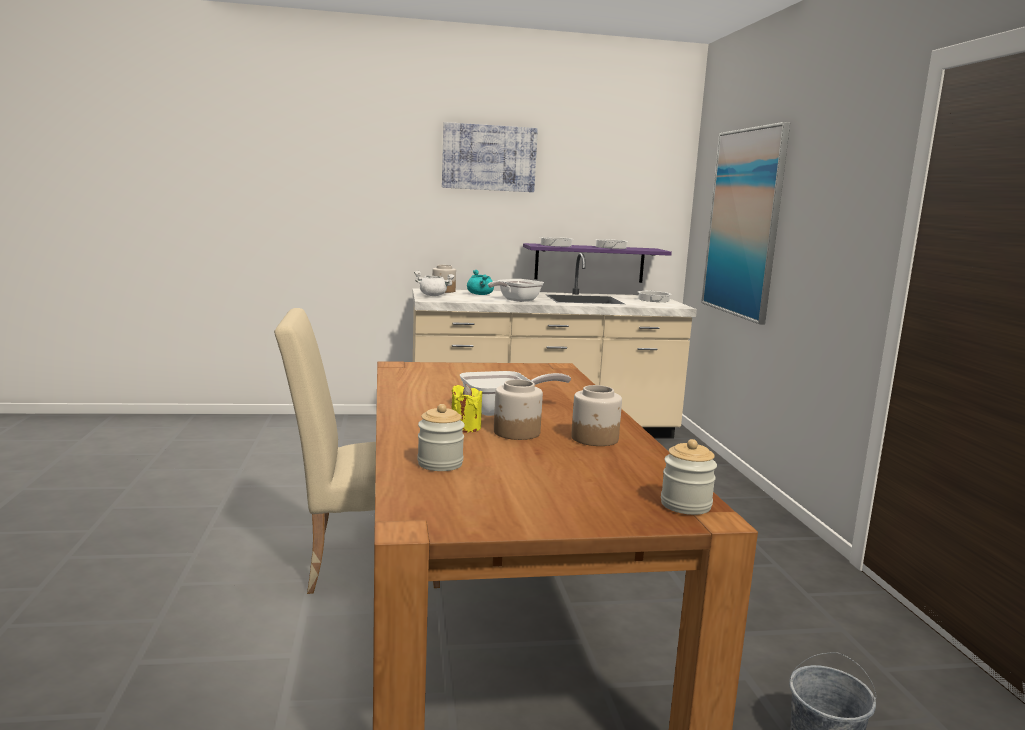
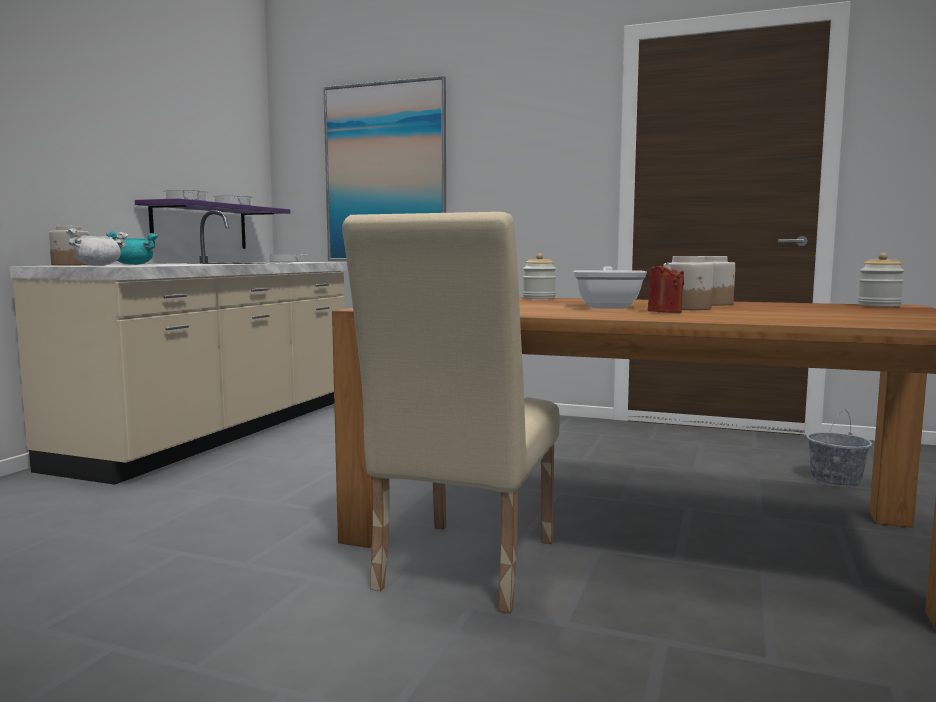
camera: 60 degrees left, 5 degrees down
jar [417,404,465,471] -> jar moved to [523,253,556,299]
picture [442,122,538,192] -> none
yellow candle [451,384,482,432] -> red candle [647,262,684,313]
frying pan [488,279,544,302] -> none

